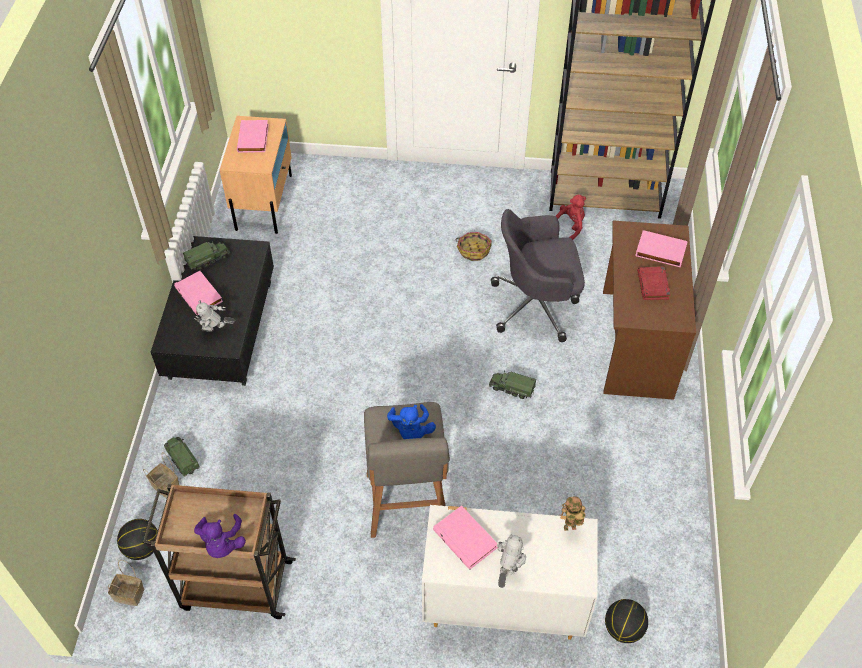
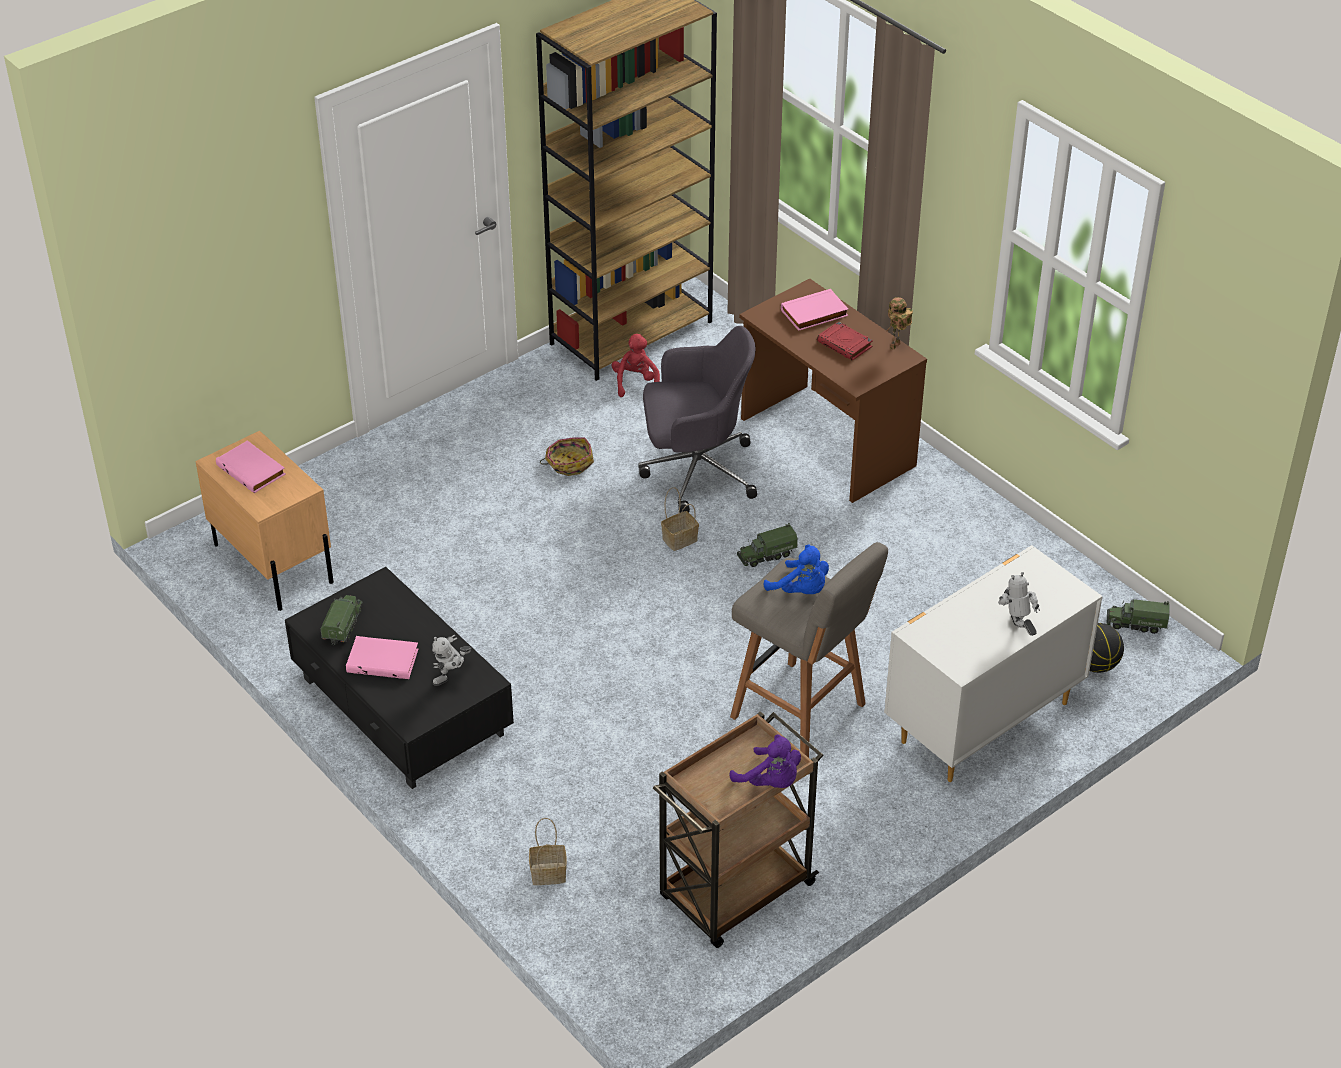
camera: 45 degrees left, 10 degrees down
basket [108,560,144,606] -> basket moved to [661,487,699,551]
basketball [117,519,158,560] -> none
toy truck [164,437,200,476] -> toy truck moved to [1107,599,1170,634]
pink book [433,505,498,570] -> none
grey office chair [491,209,585,342] -> grey office chair turned 135 degrees counterclockwise [639,326,757,513]
toy robot [560,496,585,531] -> toy robot moved to [886,297,913,350]

